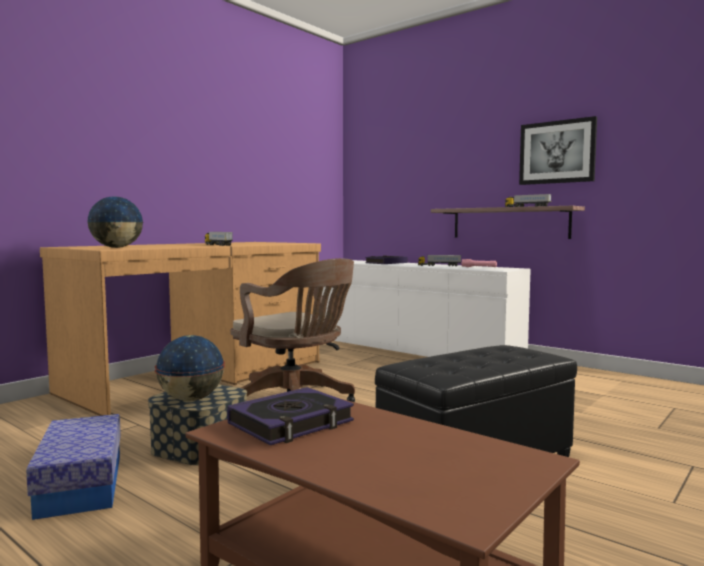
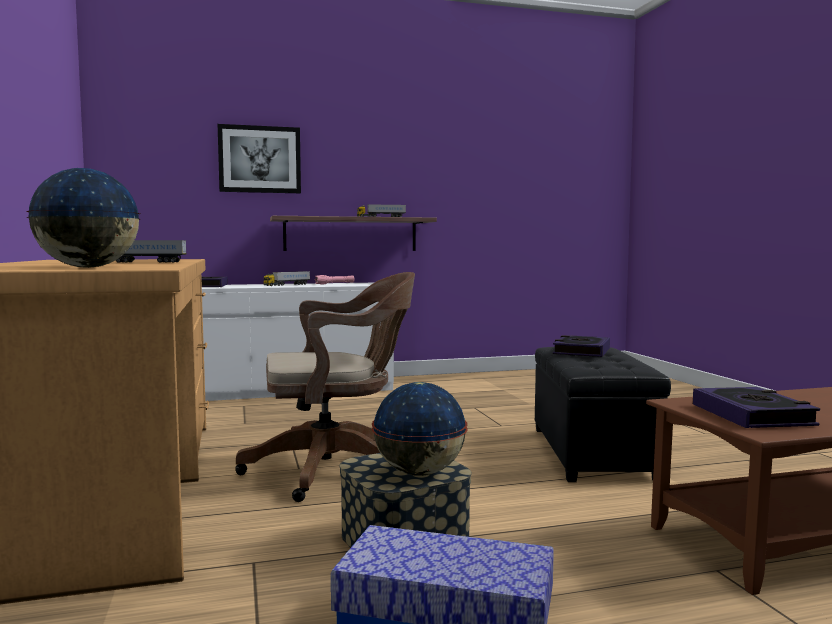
camera: 55 degrees left, 0 degrees up
picture [519,116,597,185] -> picture moved to [218,124,301,193]
none -> book [553,335,610,357]

